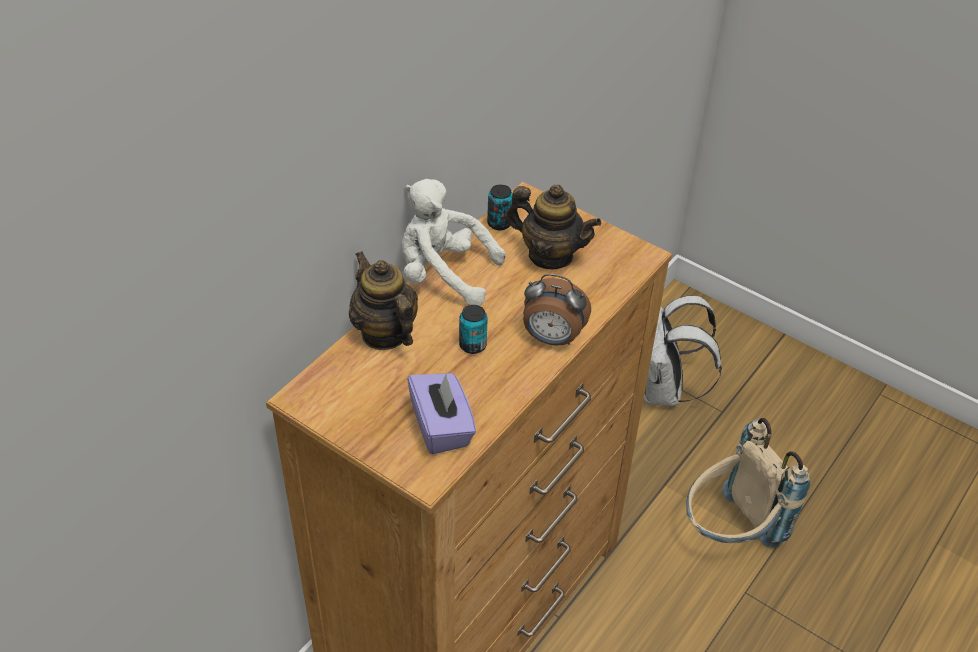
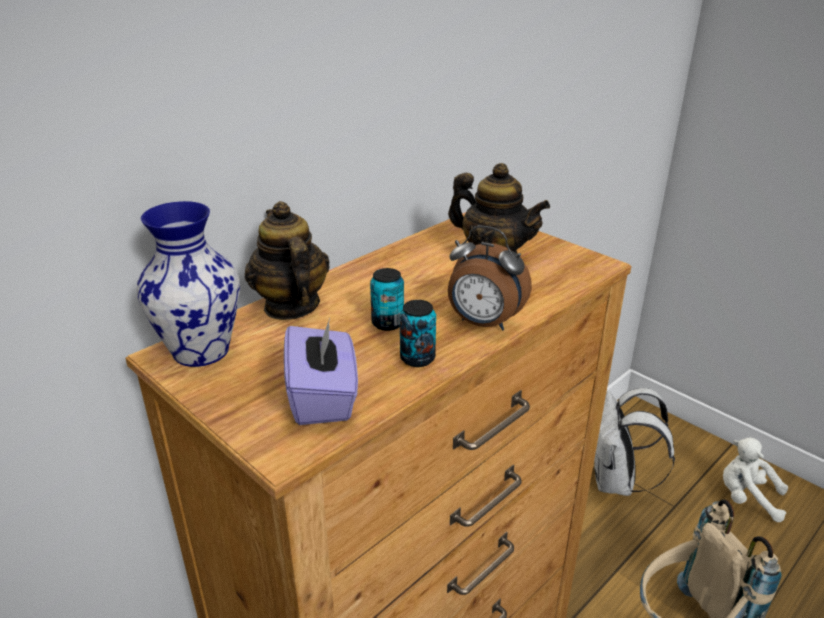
camera: 10 degrees right, 15 degrees down
white plush toy [402,179,505,306] -> white plush toy moved to [723,437,788,522]
can [487,184,513,230] -> can moved to [400,300,436,367]
none -> vase [137,201,240,367]

